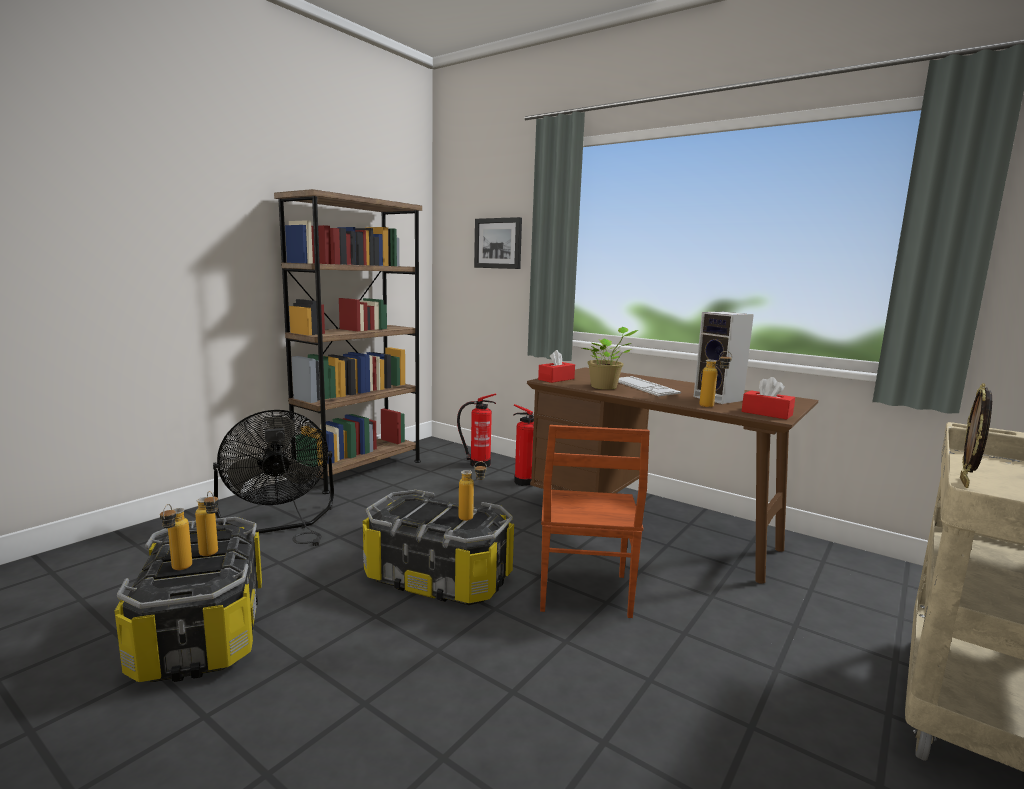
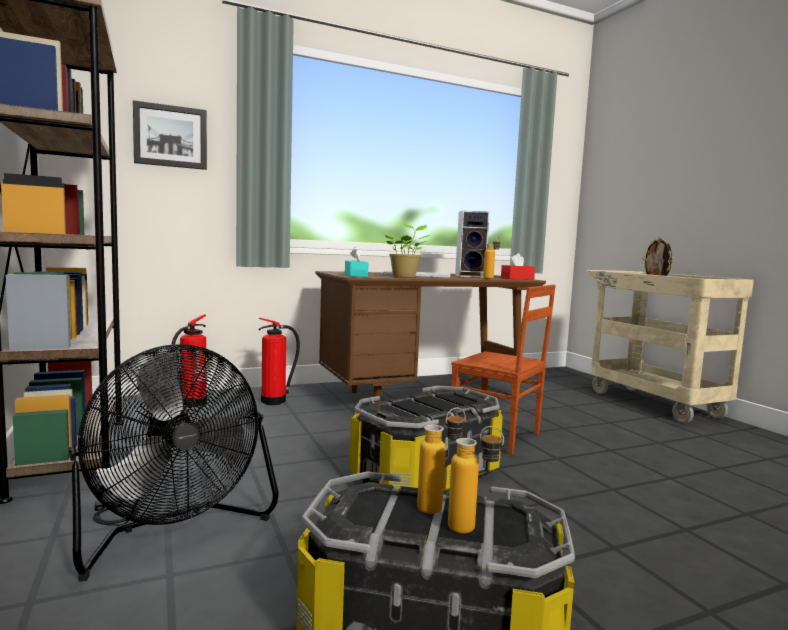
camera: 60 degrees left, 5 degrees down
black fan [213,410,334,546] -> black fan turned 135 degrees counterclockwise [69,344,278,582]
bottle [459,461,487,521] -> none
red tissue box [538,350,575,383] -> turquoise tissue box [345,247,369,277]

